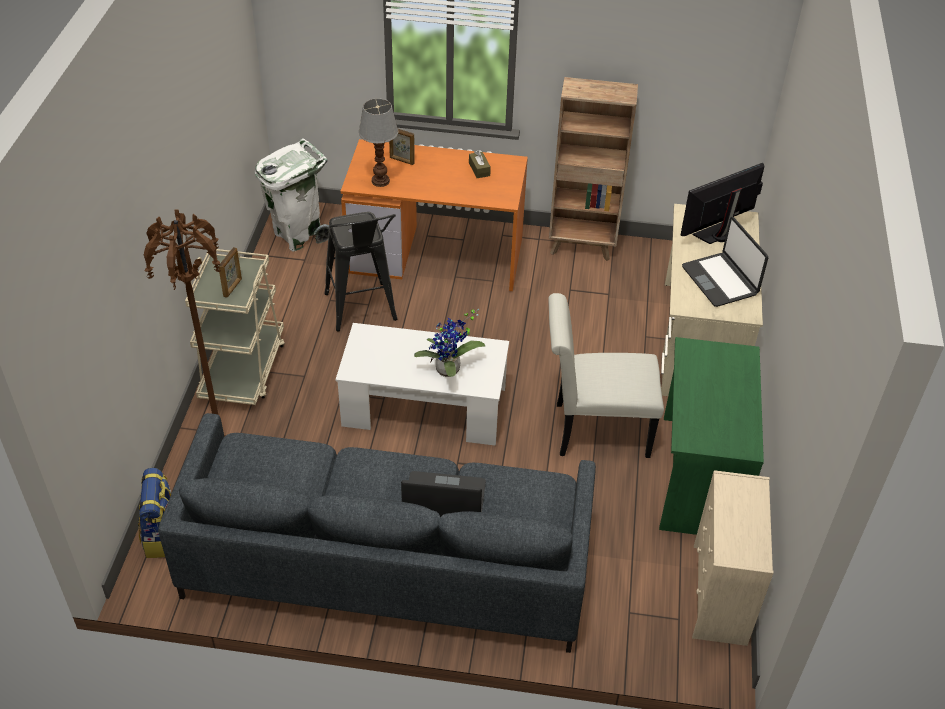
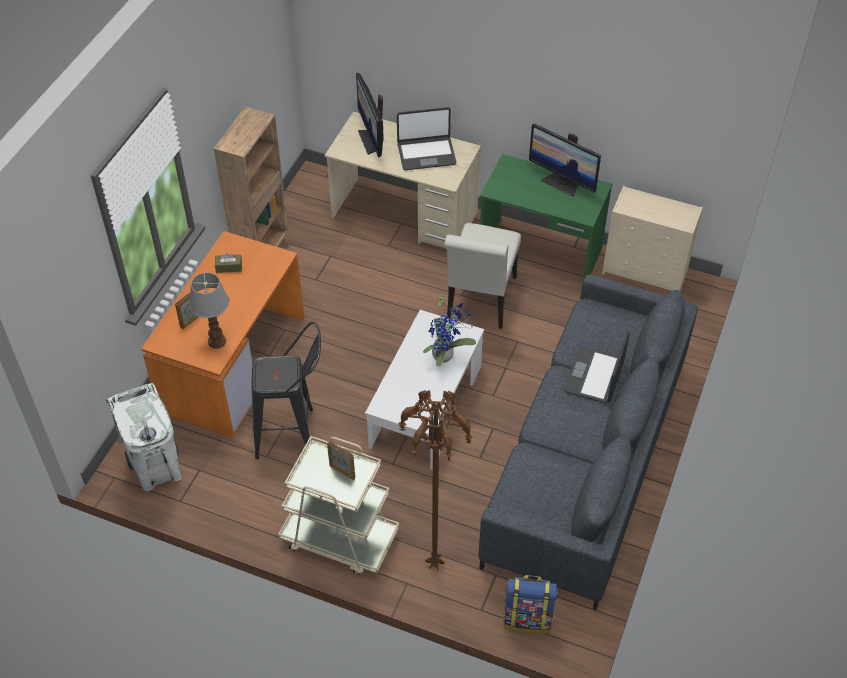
camera: 75 degrees left, 5 degrees up
none -> monitor [529,124,601,197]

